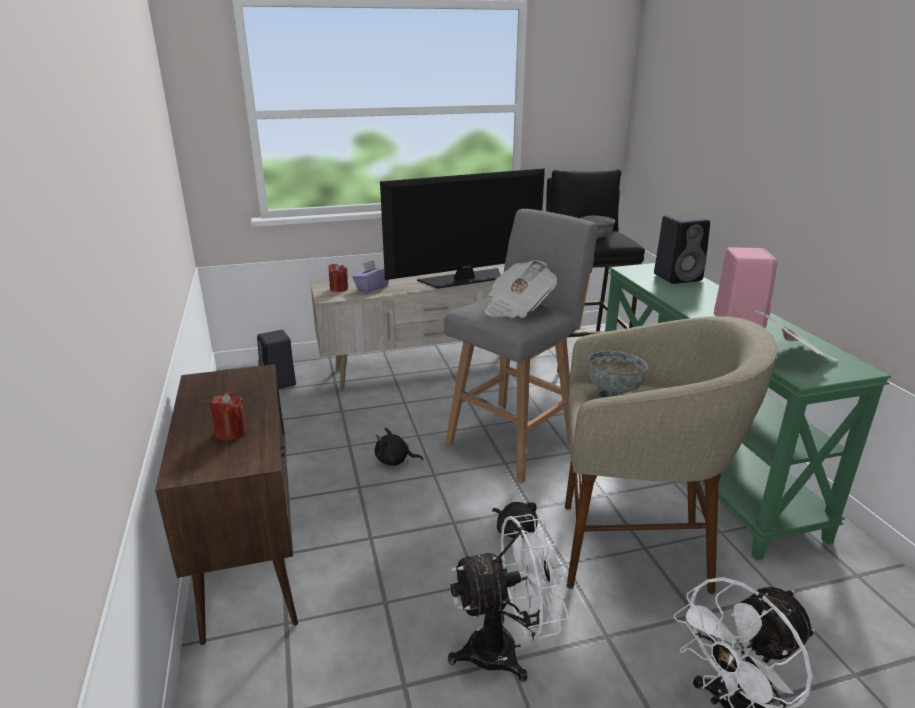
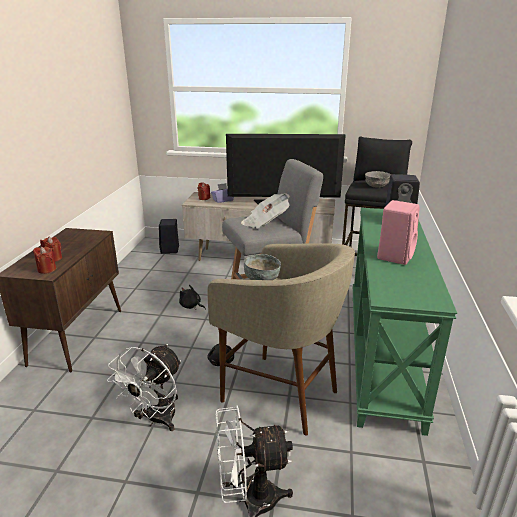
camera: 25 degrees right, 0 degrees up
white fan [448,514,569,682] -> white fan turned 105 degrees clockwise [107,344,182,431]
newspaper [753,309,838,360] -> none
none -> red candle [33,247,56,274]

